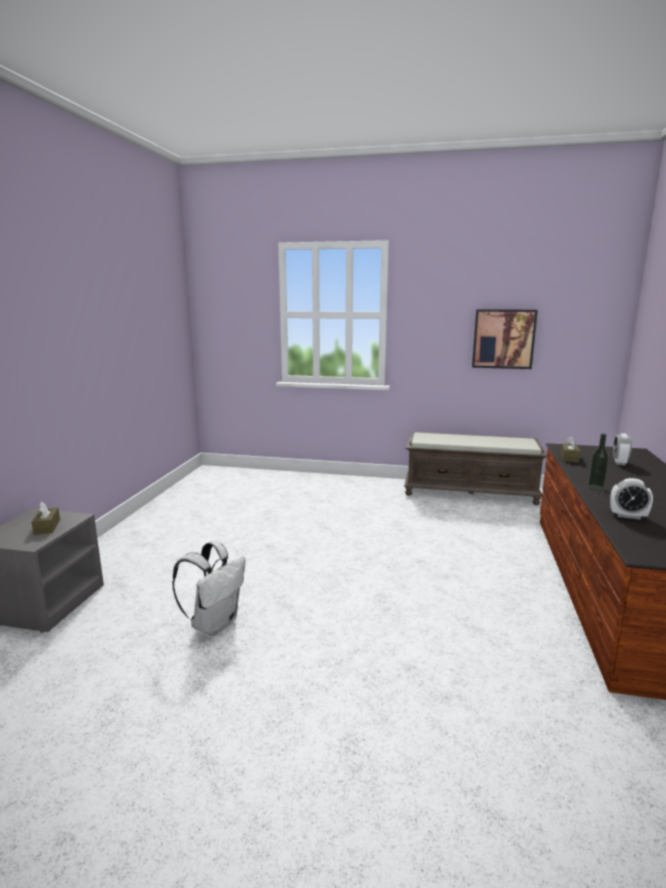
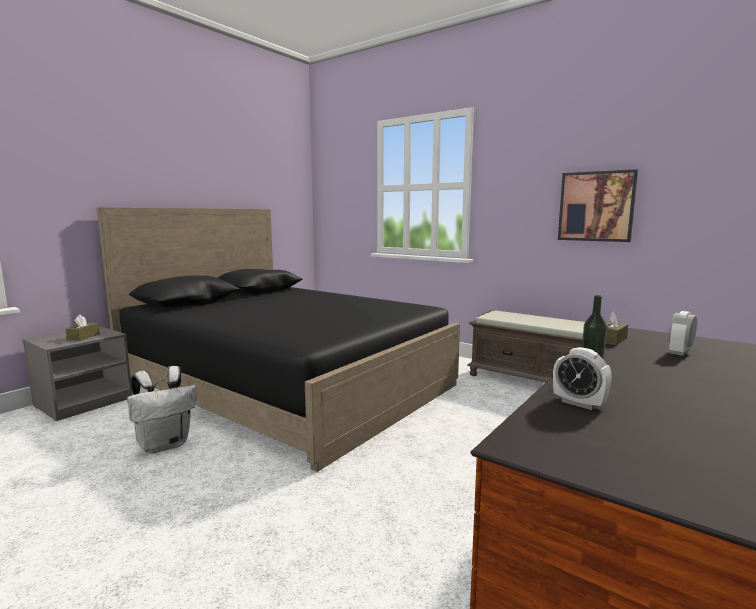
camera: 25 degrees right, 5 degrees down
none -> black bed [97,208,460,472]

